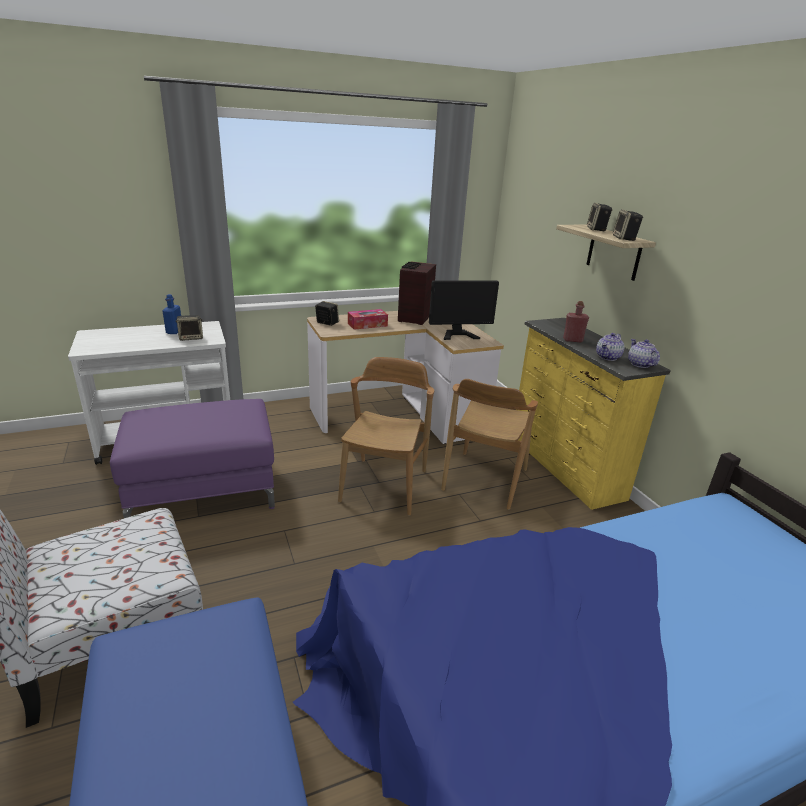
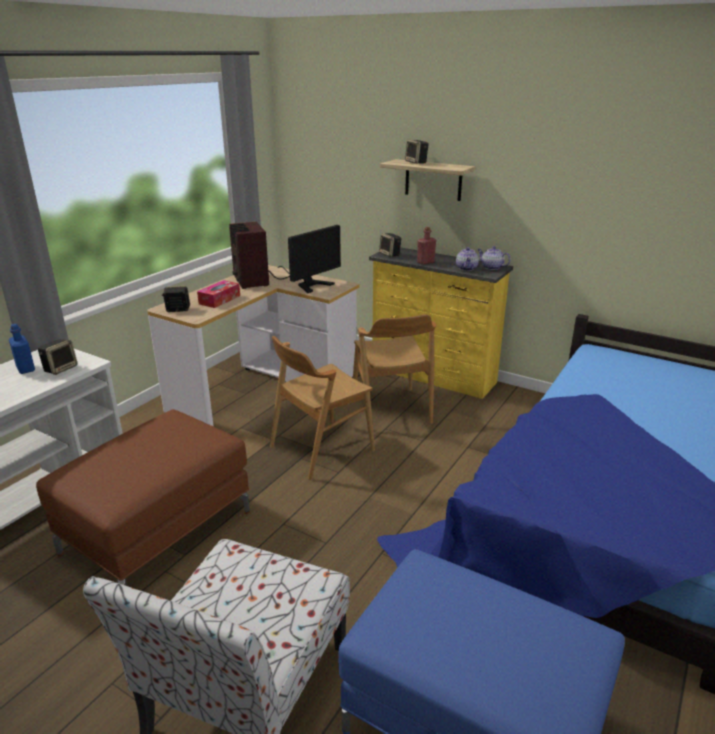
camera: 35 degrees left, 0 degrees up
purple ottoman [110,399,275,518] -> brown ottoman [36,409,250,586]
brown chair [338,357,434,516] -> brown chair turned 105 degrees counterclockwise [270,336,375,480]
speaker [613,210,643,241] -> speaker moved to [379,233,401,257]

